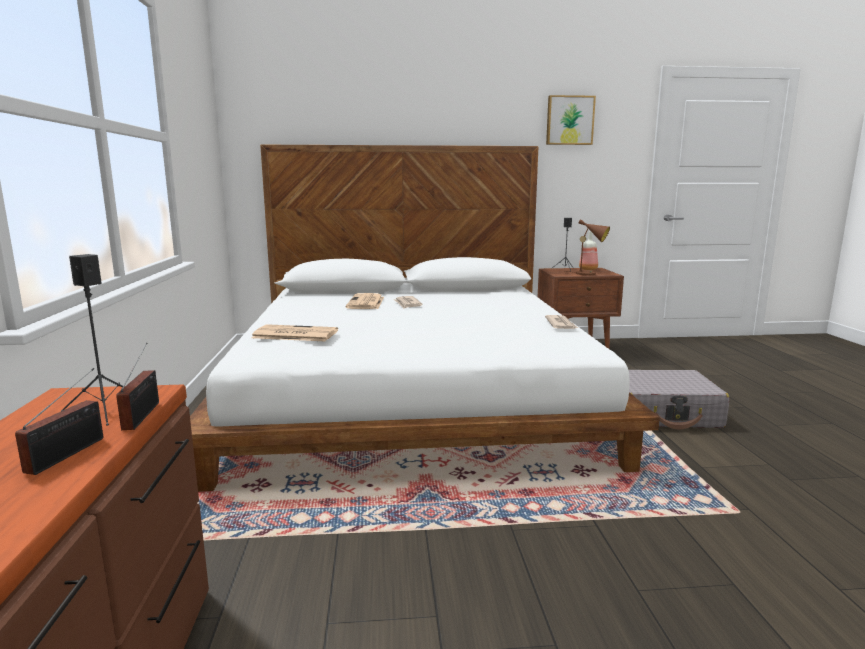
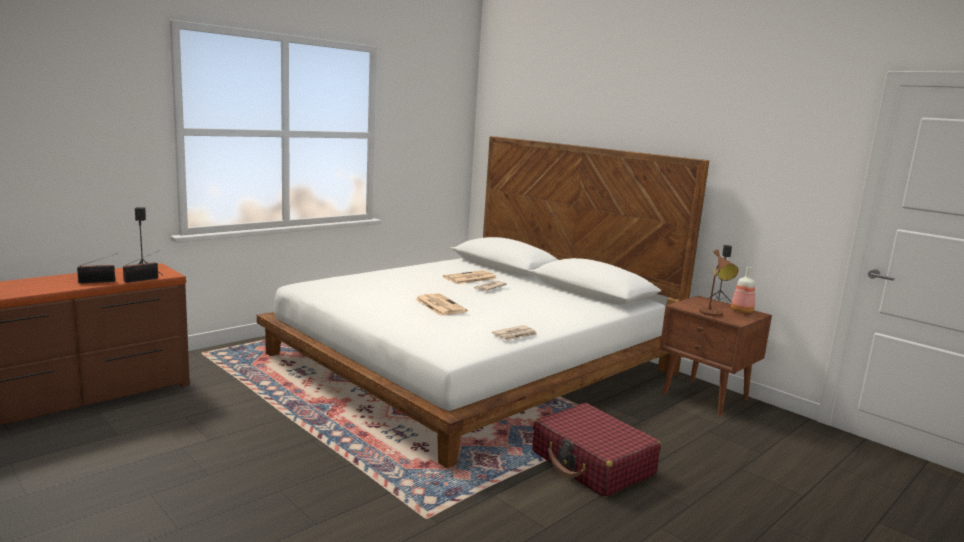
camera: 50 degrees right, 0 degrees up
newspaper [251,324,338,341] -> newspaper moved to [415,293,468,315]
picture [546,95,596,145] -> none
grey suitcase [629,370,730,429] -> red suitcase [532,403,661,498]

